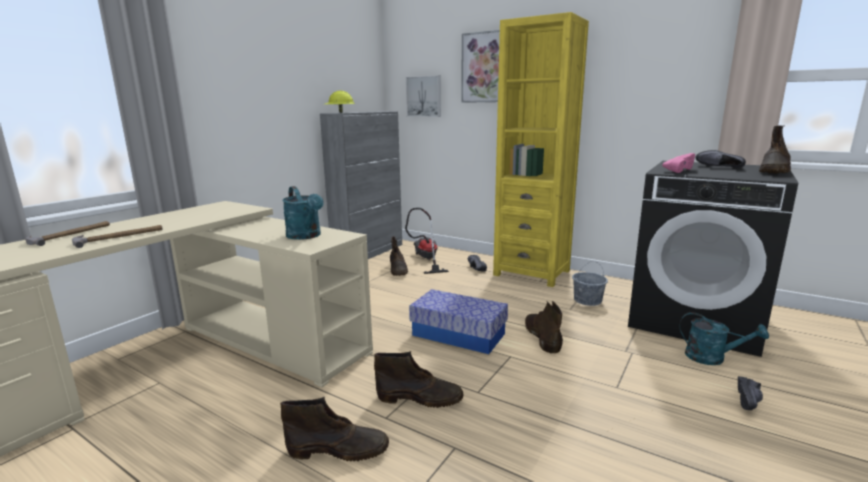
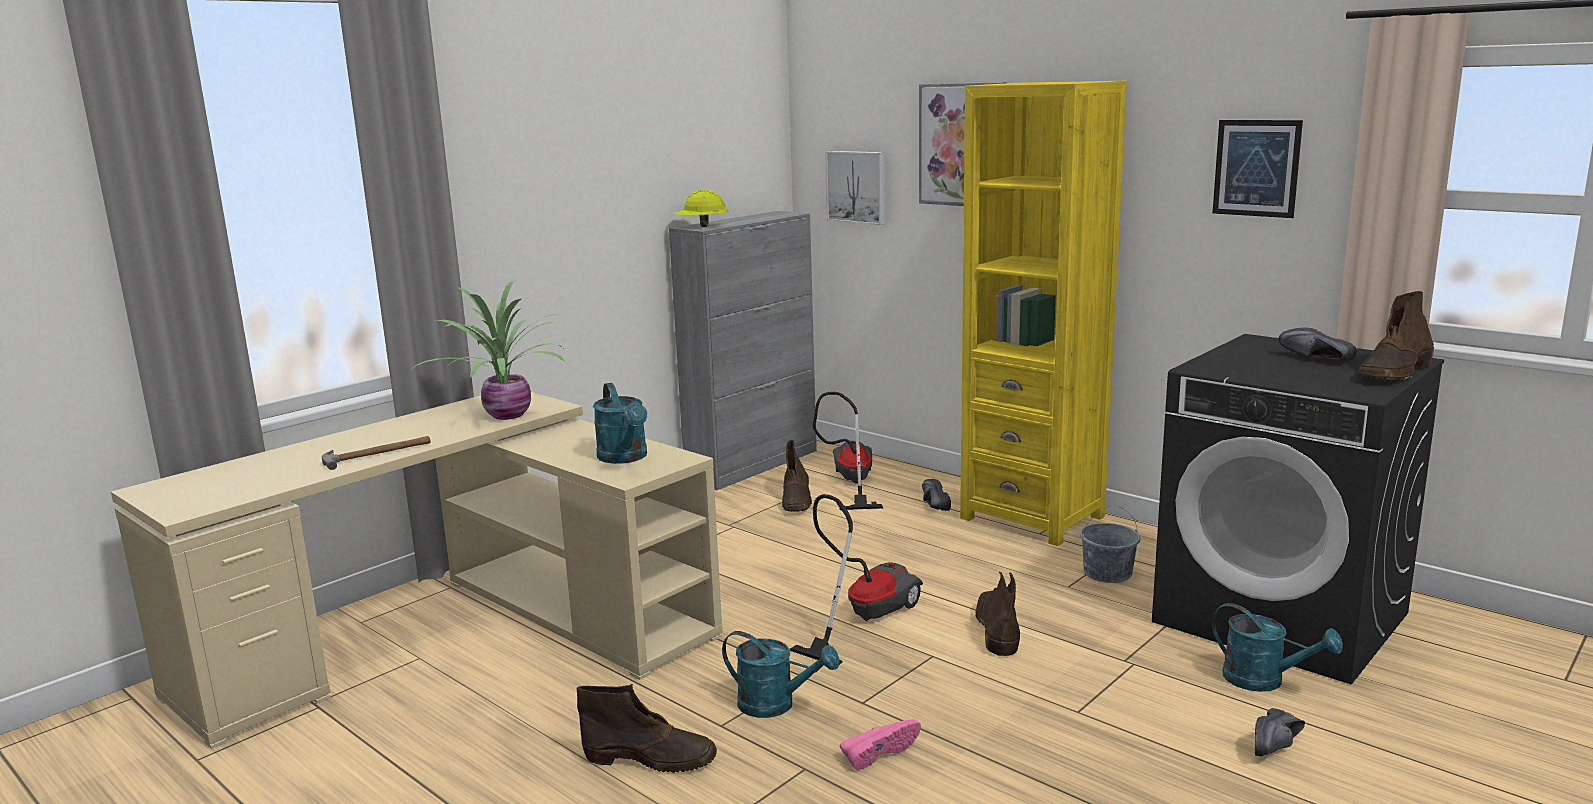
camera: 10 degrees right, 0 degrees up
hammer [25,221,110,246] -> none
brown boot [374,351,463,408] -> turquoise watering can [722,631,840,718]
storage box [409,289,508,354] -> vacuum cleaner [790,494,923,665]
pink shoe [662,153,695,173] -> pink shoe moved to [840,719,921,770]
none -> potted plant [409,281,565,420]
none -> picture [1212,120,1303,218]

